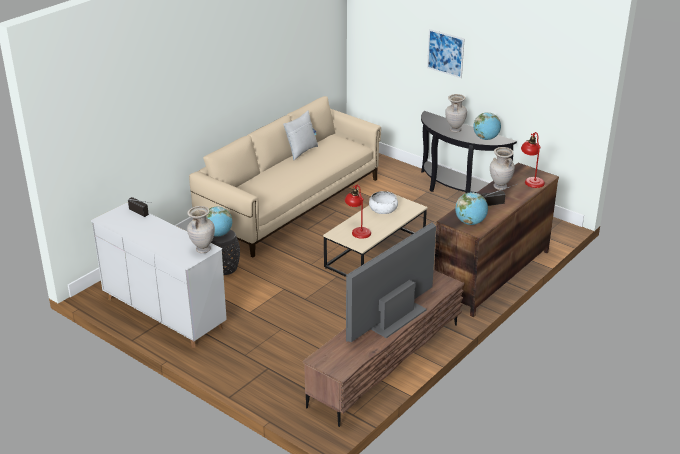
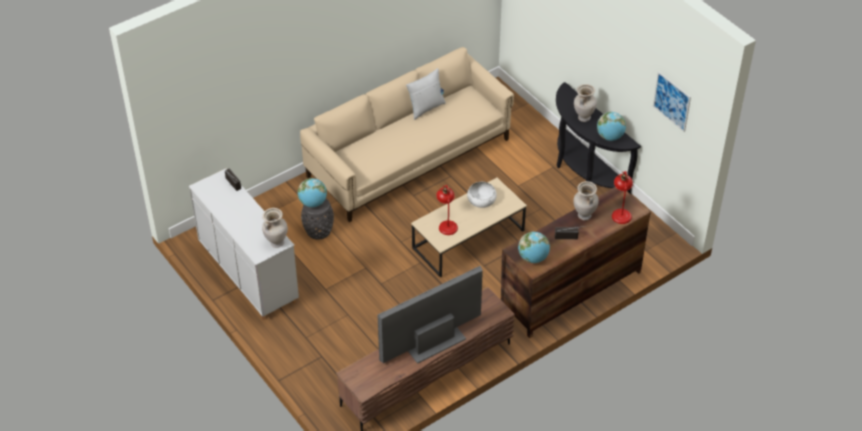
camera: 15 degrees right, 15 degrees up
picture [427,29,465,78] -> picture moved to [653,71,691,132]

